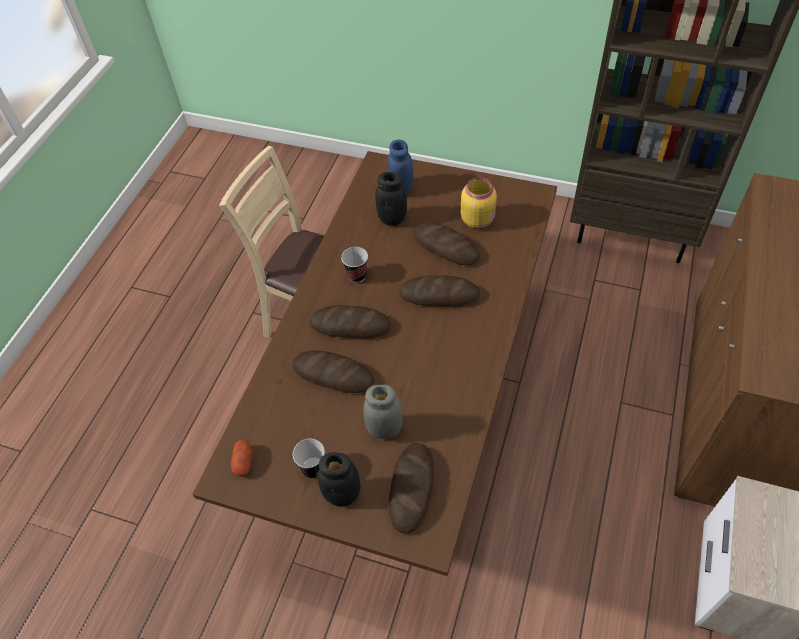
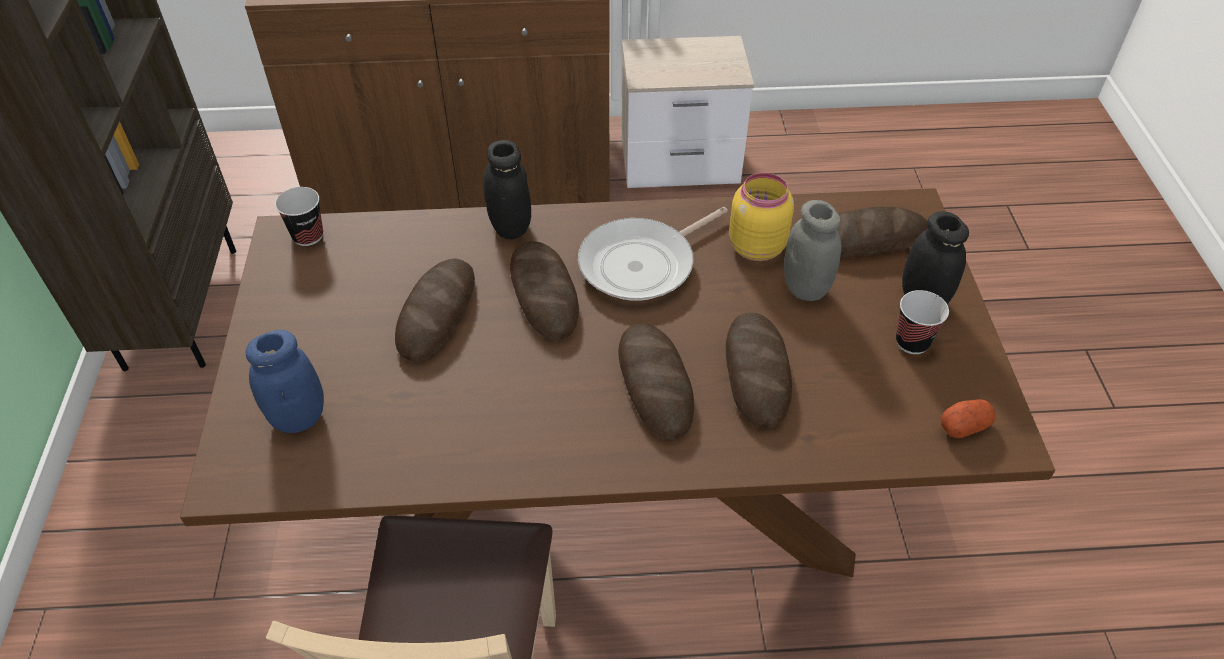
camera: 115 degrees left, 5 degrees down
cup [341,247,368,283] -> cup moved to [275,187,323,246]
black jar [375,172,407,226] -> black jar moved to [484,140,531,239]
yellow jar [461,178,497,229] -> yellow jar moved to [729,173,794,261]
none -> frying pan [578,207,728,301]

